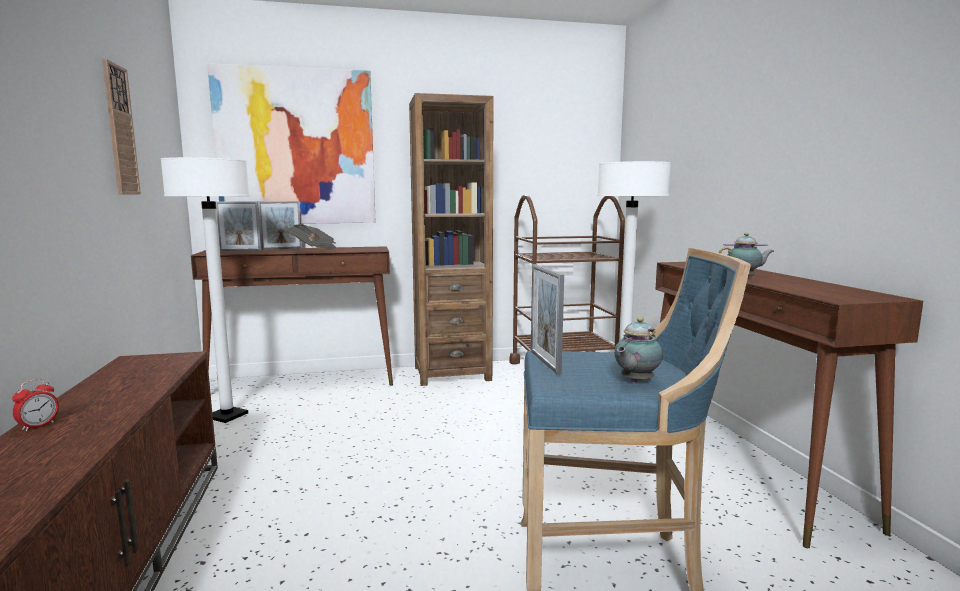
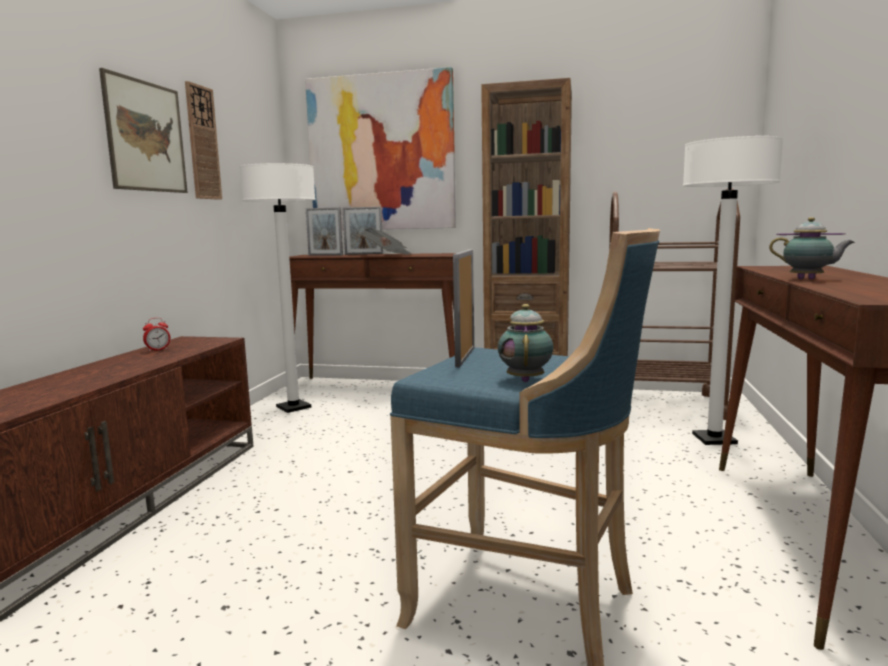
camera: 25 degrees right, 0 degrees up
alarm clock [12,379,59,431] -> alarm clock moved to [143,318,170,351]
teapot [614,317,663,382] -> teapot turned 120 degrees clockwise [498,304,554,382]
none -> picture [99,68,188,193]

